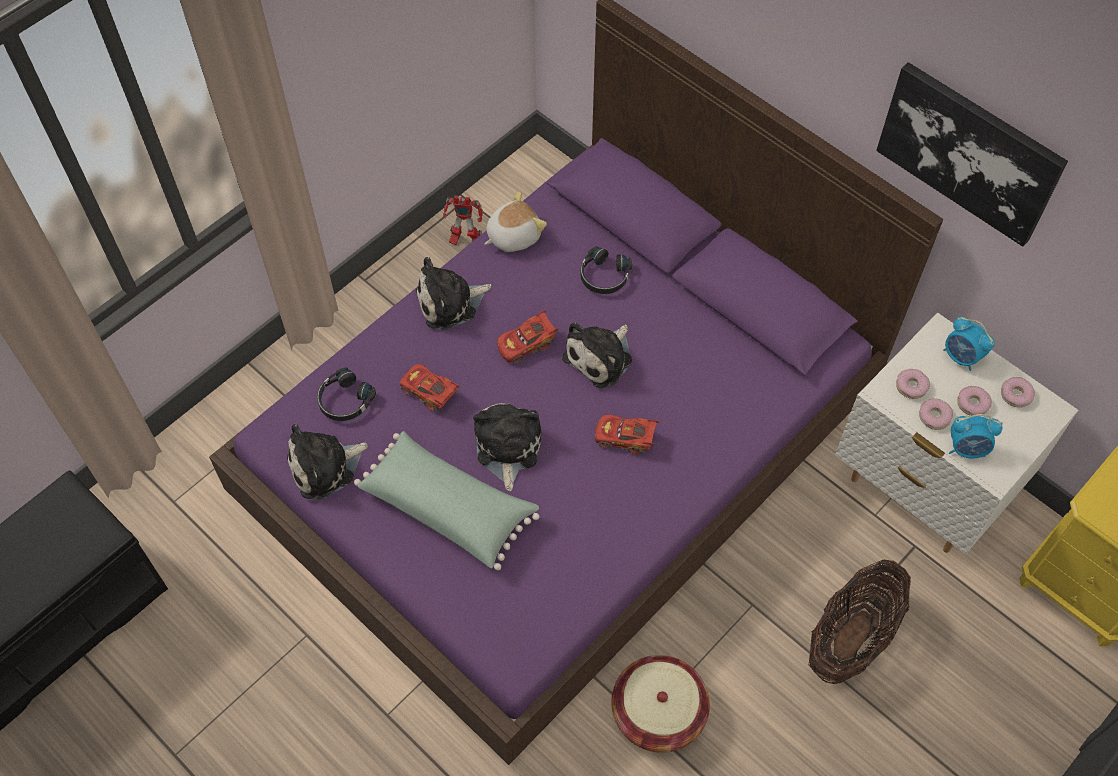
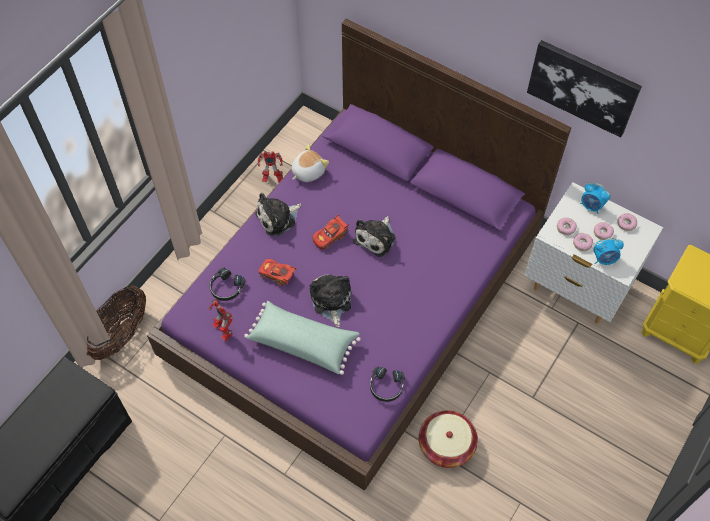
camera: 10 degrees left, 0 degrees up
plush toy [287,424,368,500] -> toy robot [208,299,233,341]
black headphones [580,246,632,294] -> black headphones moved to [370,366,405,402]
red toy car [595,415,660,455] -> none
basket [808,560,911,684] -> basket moved to [86,286,146,360]

